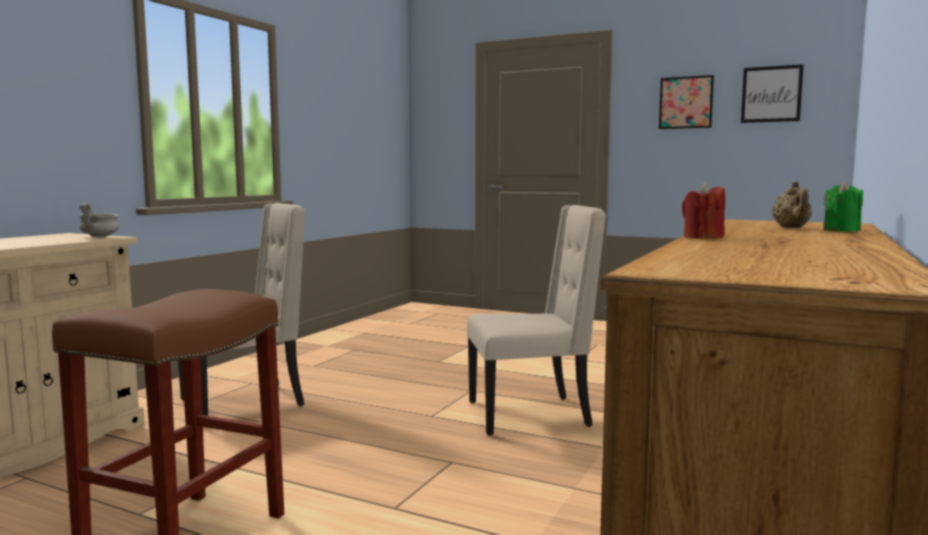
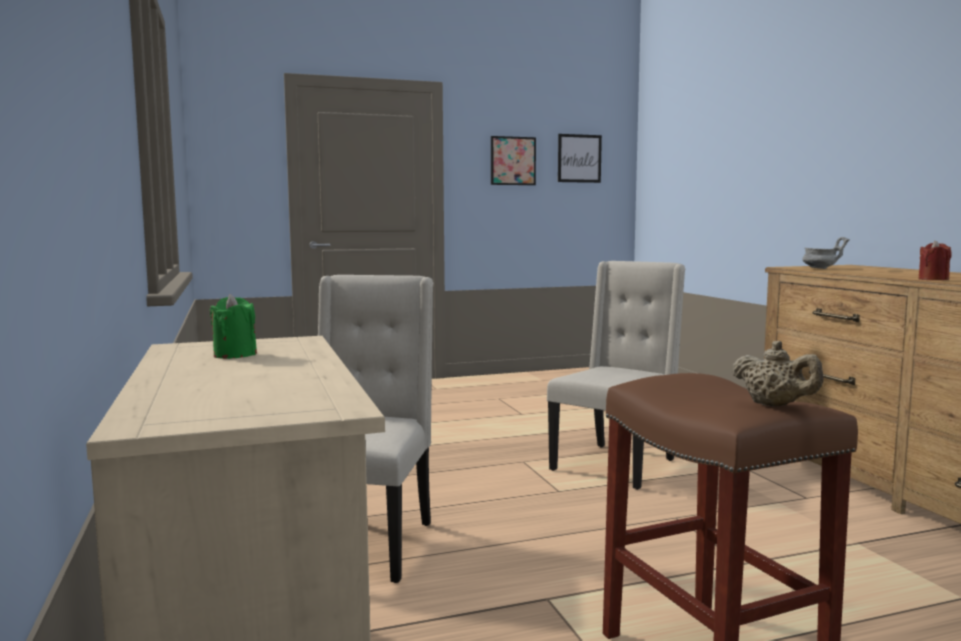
camera: 45 degrees left, 0 degrees up
grey bowl [79,203,119,238] -> grey bowl moved to [803,237,850,269]
beige teapot [772,181,812,228] -> beige teapot moved to [732,341,824,407]
green candle [824,182,863,231] -> green candle moved to [210,294,257,359]

